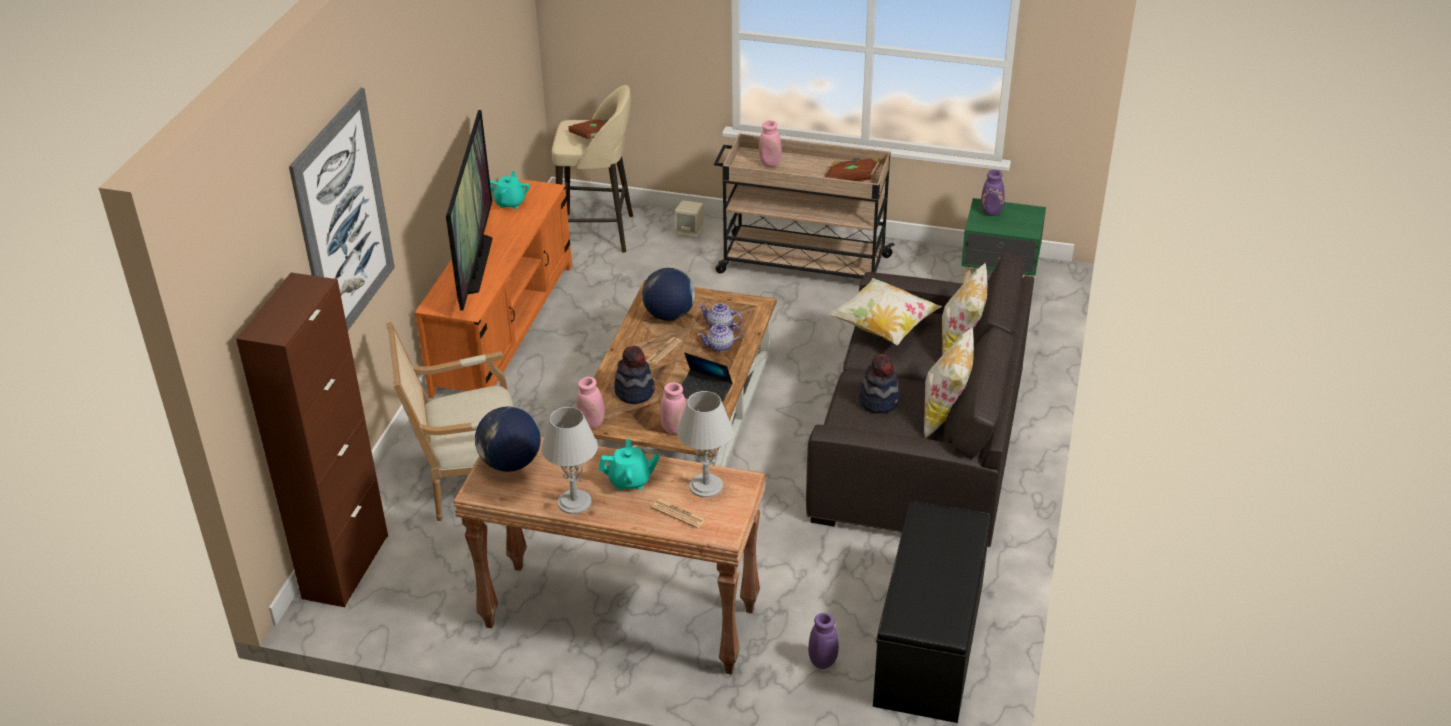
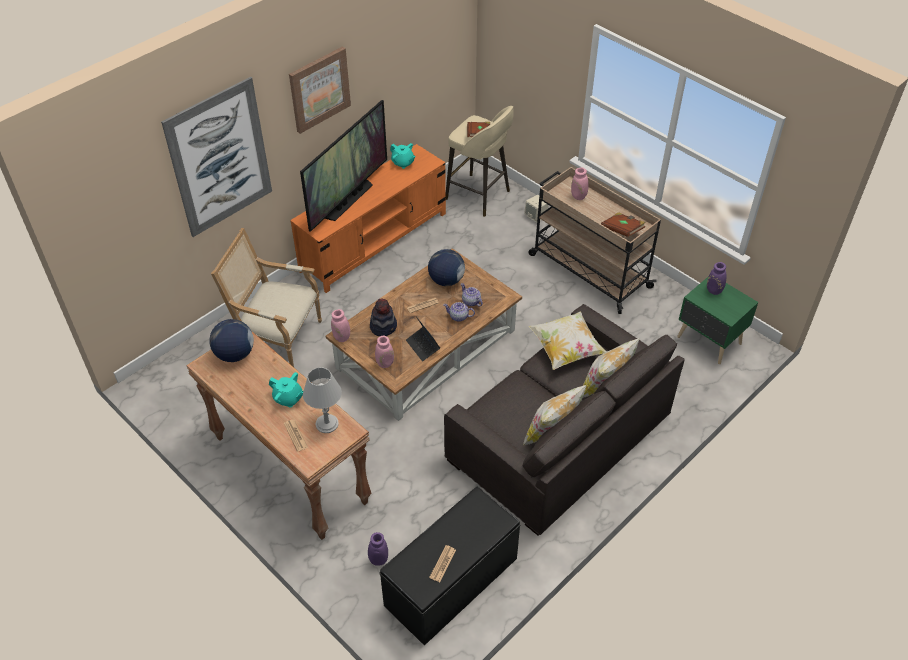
camera: 30 degrees right, 10 degrees up
brown cabinet [236,272,388,607] -> none
turquoise teapot [490,171,530,209] -> turquoise teapot turned 90 degrees clockwise [390,143,416,169]
grey table lamp [541,407,598,514] -> none
hat [859,354,901,413] -> none
none -> picture [289,47,351,134]
none -> newspaper [429,545,456,582]

